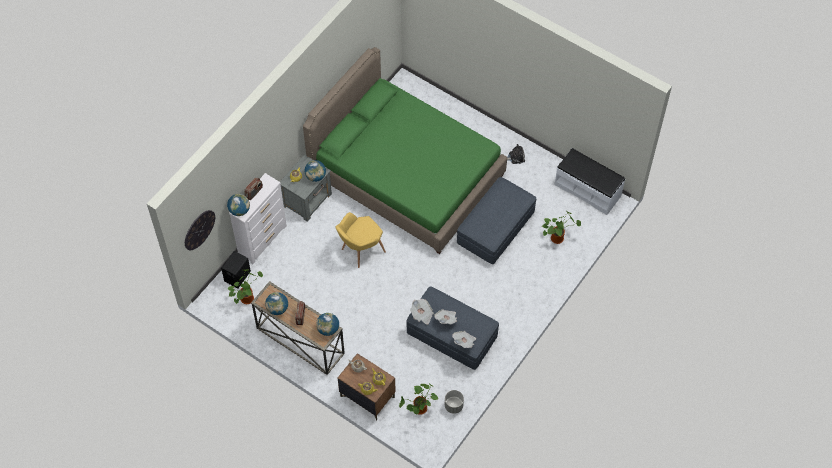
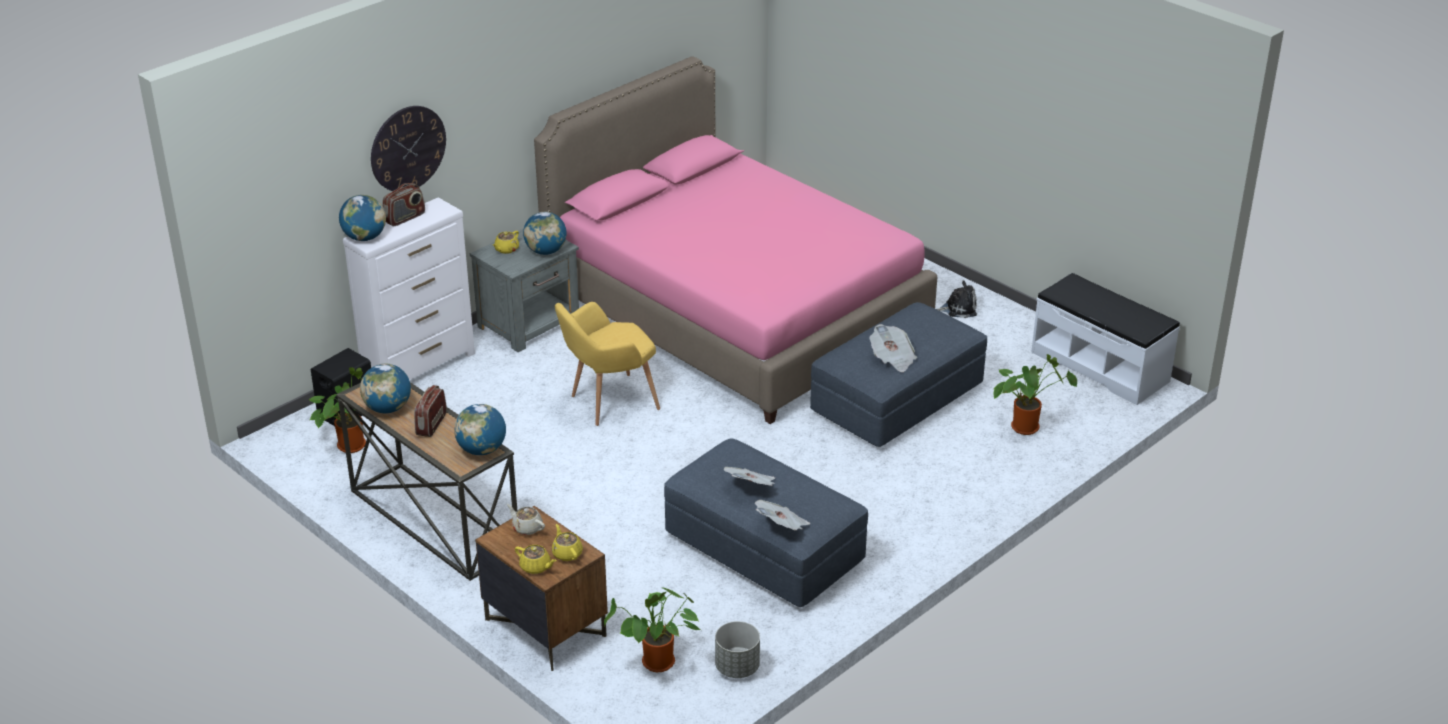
camera: 10 degrees right, 25 degrees down
wall clock [185,210,215,250] -> wall clock moved to [371,106,446,191]
green bed [303,47,507,254] -> pink bed [534,56,937,424]
newspaper [410,299,434,324] -> newspaper moved to [869,324,917,372]

